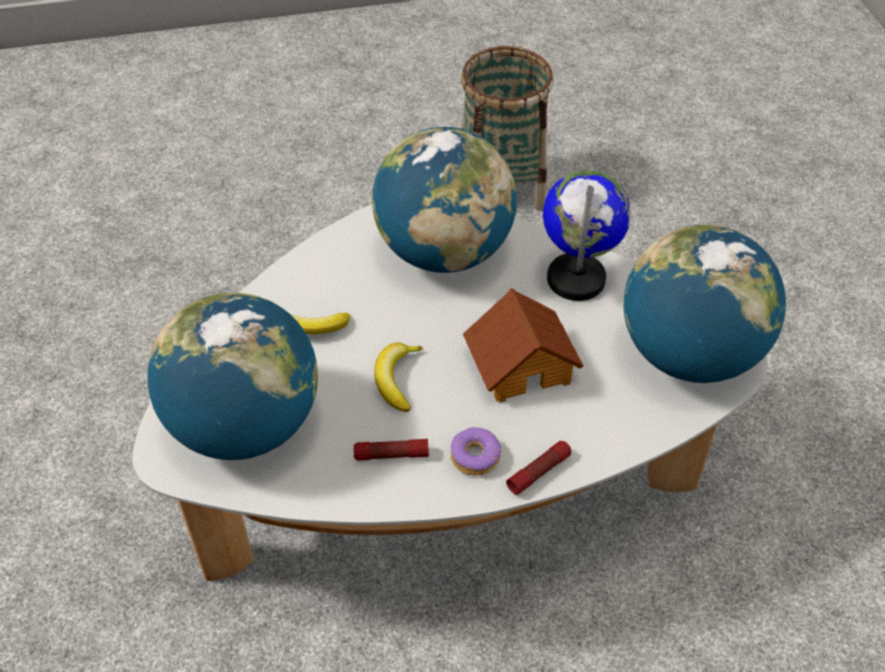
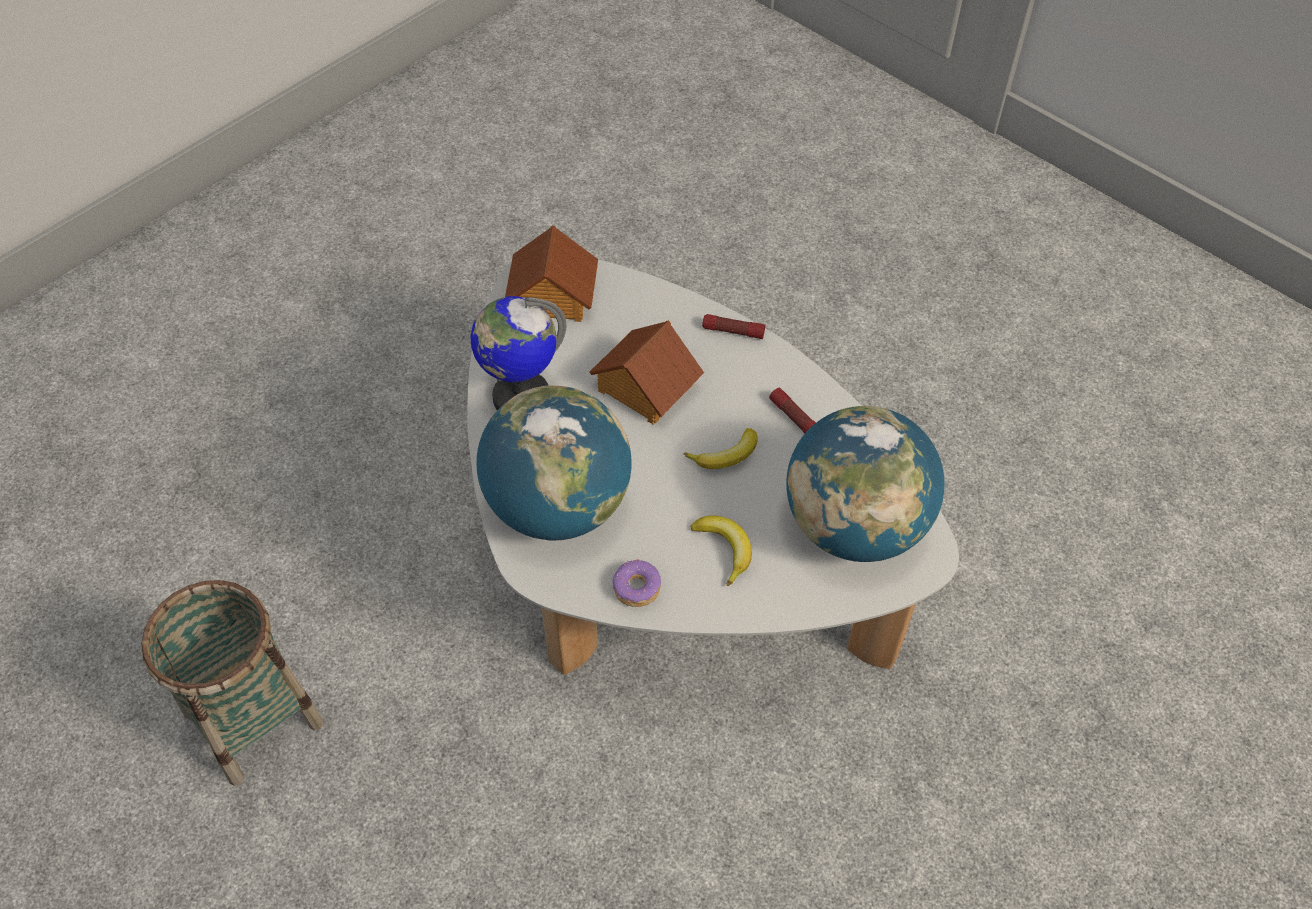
camera: 125 degrees left, 5 degrees up
donut [451,427,502,476] -> donut moved to [613,559,661,607]
globe [623,225,786,383] -> toy house [505,225,598,322]

